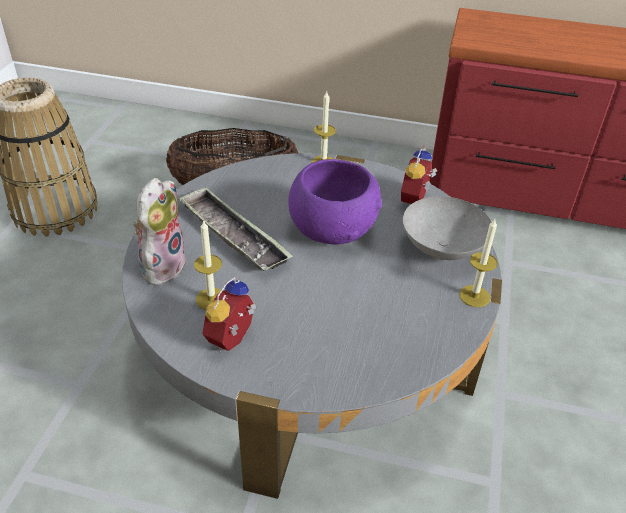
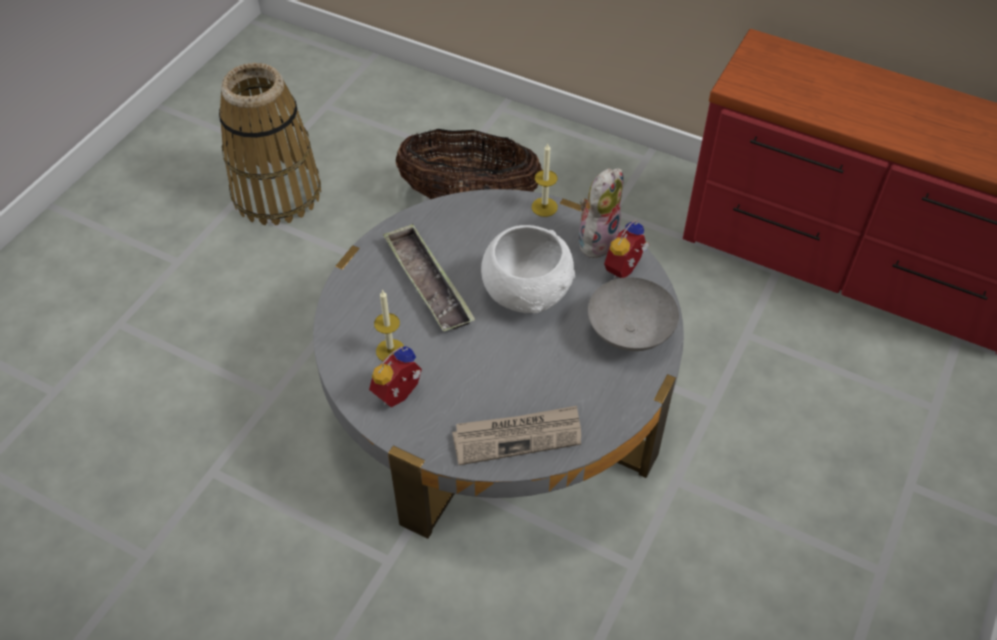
camera: 15 degrees right, 10 degrees up
plush toy [133,178,188,285] -> plush toy moved to [579,168,623,258]
purple bowl [288,159,382,244] -> white bowl [481,225,575,313]
candle [459,219,498,307] -> none
none -> newspaper [452,406,581,465]

